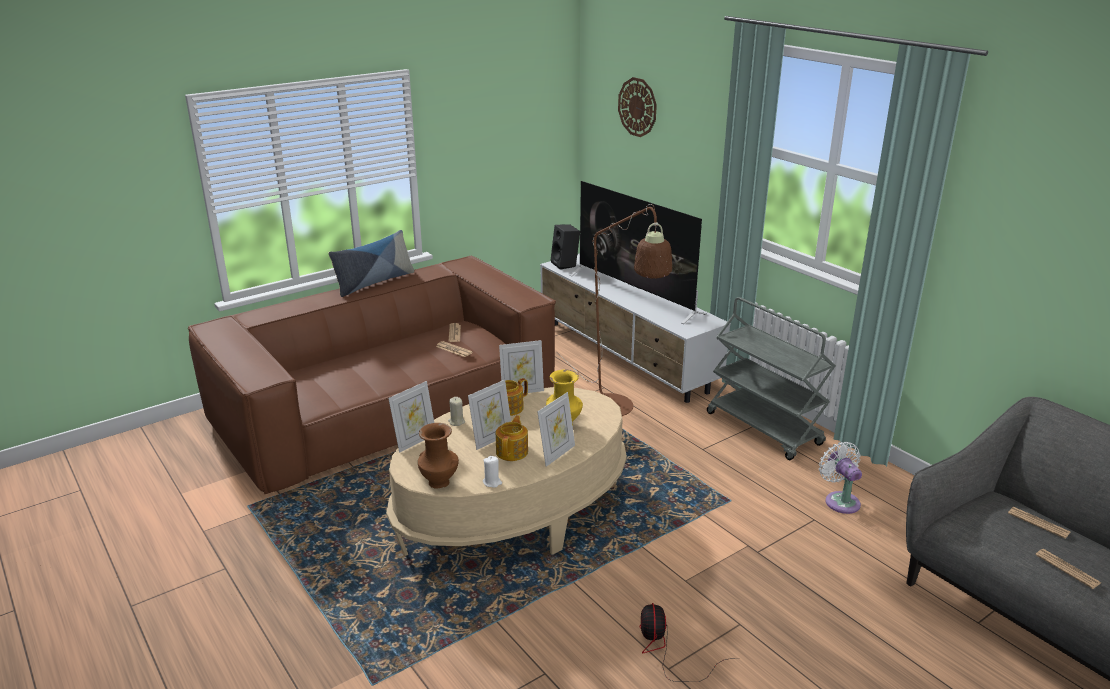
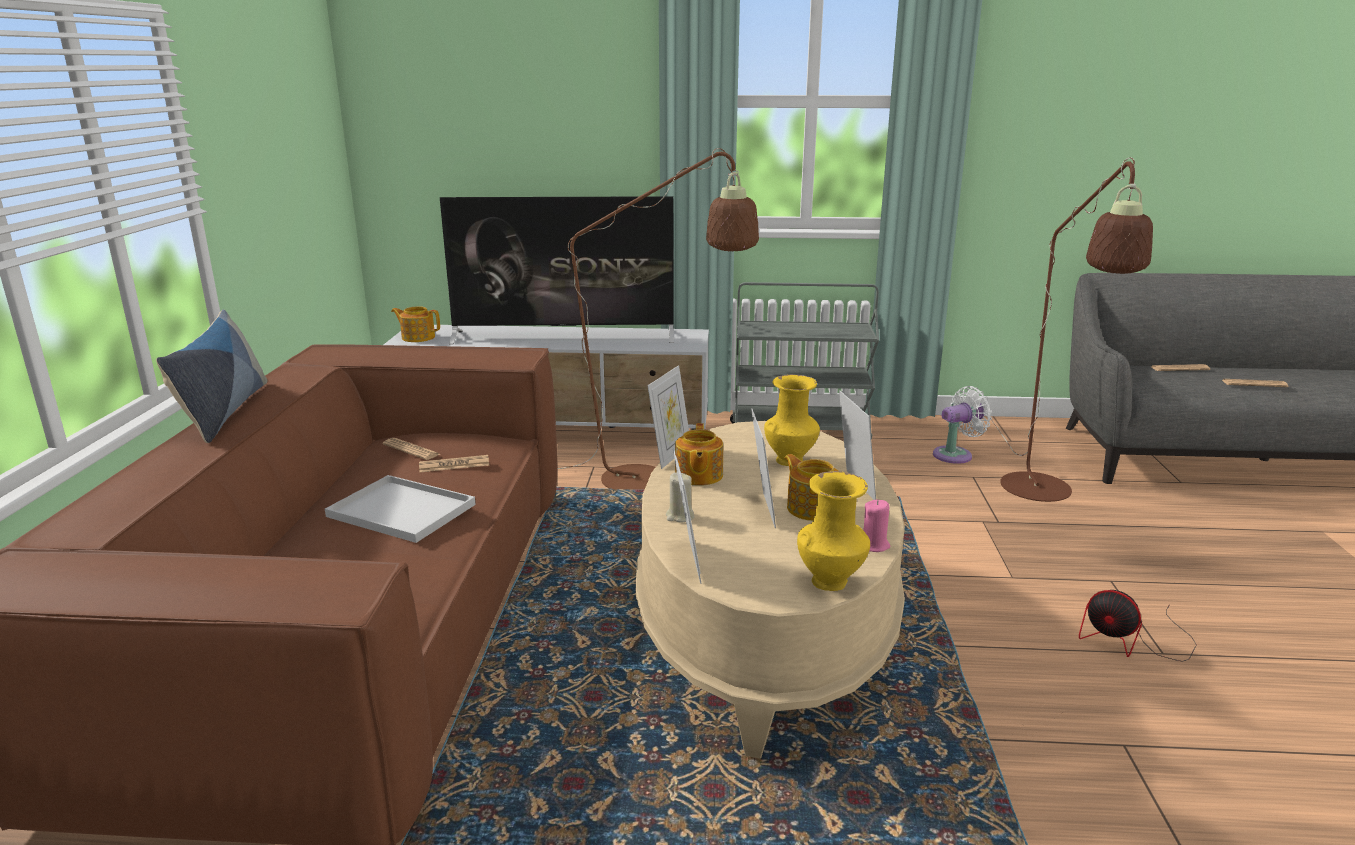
camera: 50 degrees left, 5 degrees down
brown vase [418,423,459,489] -> yellow vase [797,471,870,591]
white candle [483,456,502,488] -> pink candle [863,500,890,552]
black speaker [551,224,580,270] -> teapot [391,306,440,342]
wall clock [618,77,657,137] -> none
white fan [819,442,862,514] -> white fan turned 135 degrees clockwise [933,386,992,464]
none -> white tray [325,475,476,543]
none -> brown floor lamp [990,158,1153,502]

